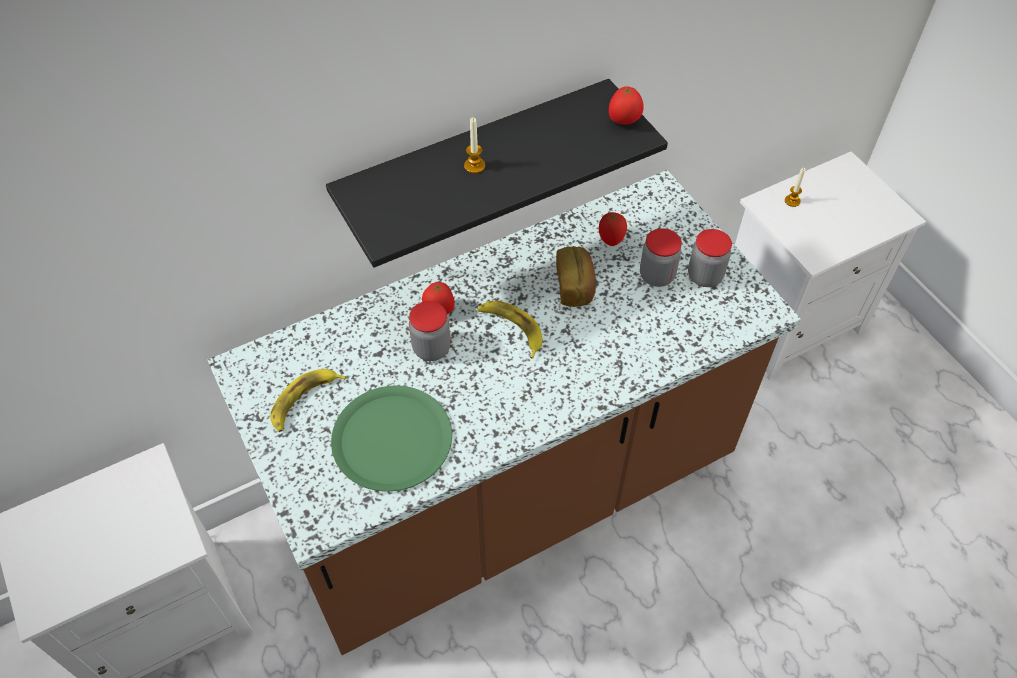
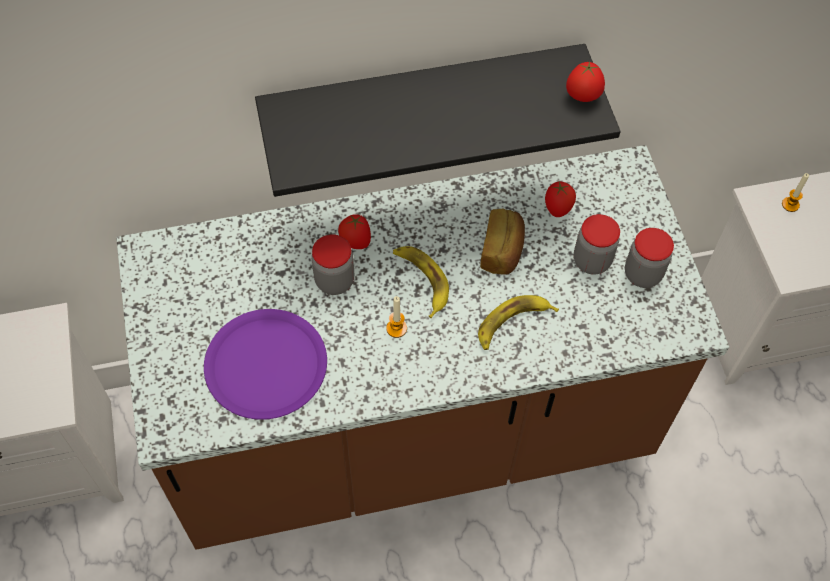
camera: 15 degrees right, 5 degrees up
banana [270,369,346,432] -> banana moved to [478,295,559,350]
green plate [331,386,452,492] -> purple plate [204,309,327,420]
candle [464,117,485,173] -> candle moved to [386,296,407,338]

